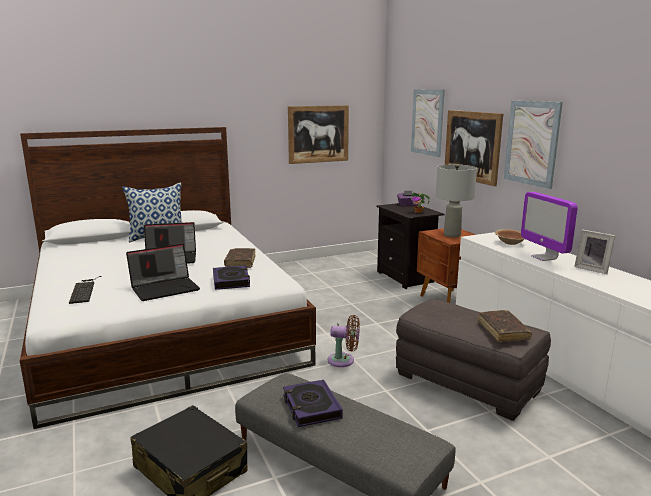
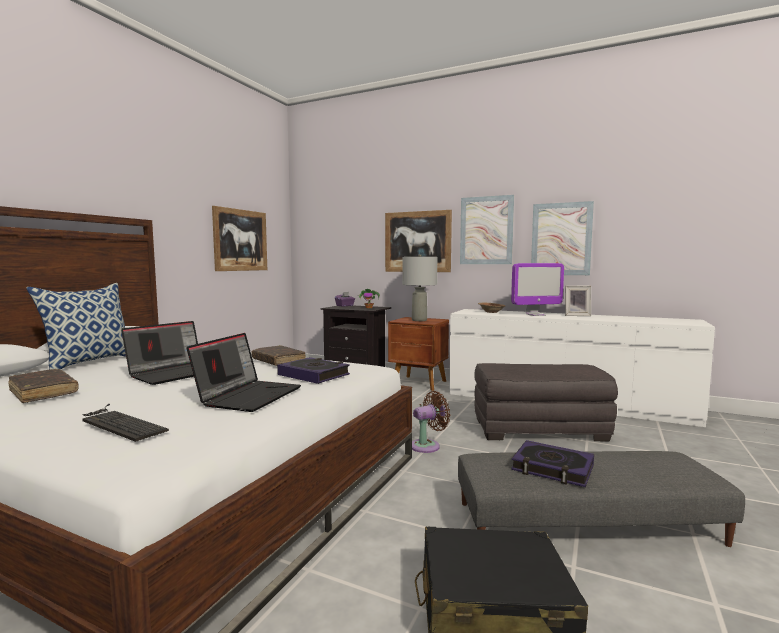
camera: 40 degrees left, 10 degrees down
picture [411,90,445,157] -> picture moved to [531,201,594,275]
brown book [478,310,532,343] -> brown book moved to [8,369,79,403]
monitor [521,192,578,261] -> monitor turned 45 degrees counterclockwise [511,263,564,316]

